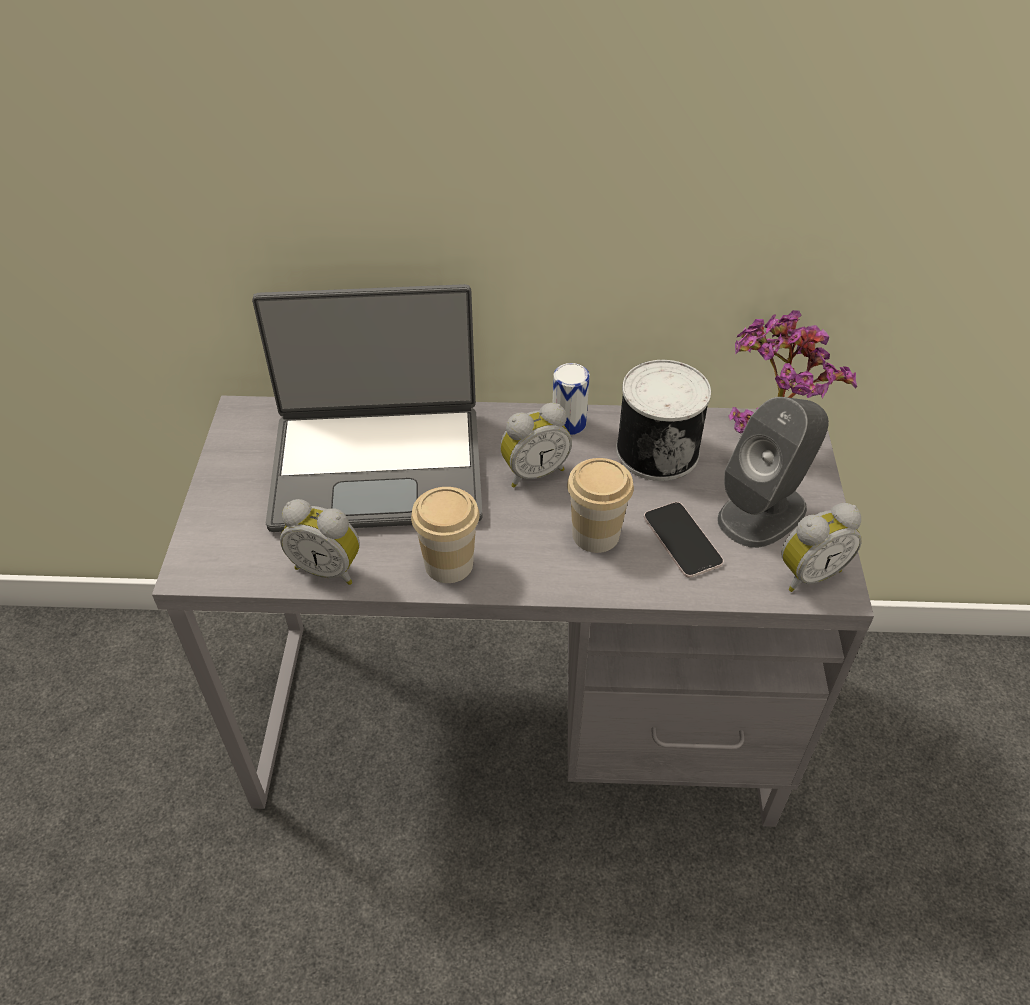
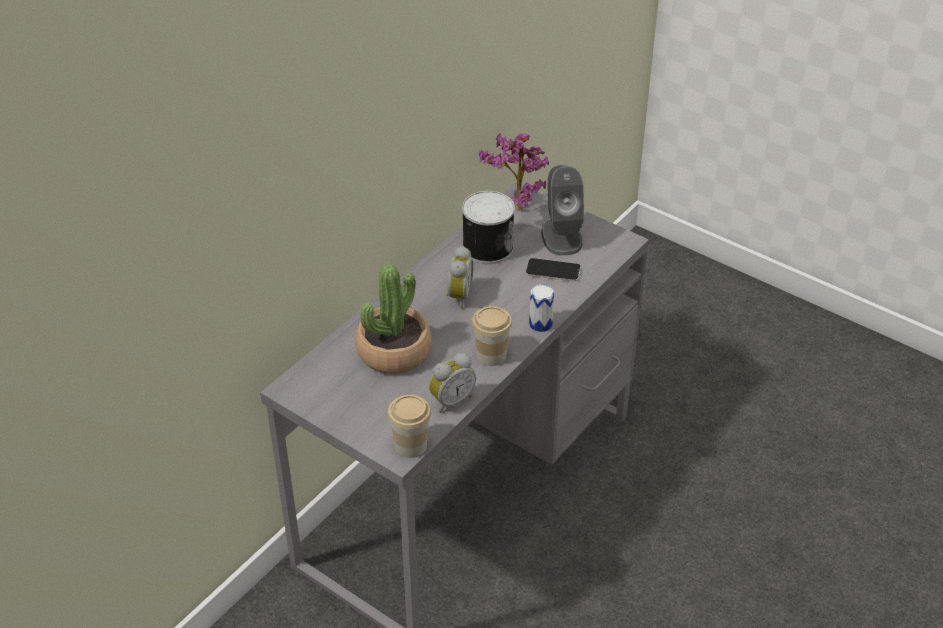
camera: 55 degrees left, 5 degrees down
laptop [252,284,482,532] -> potted plant [355,264,432,374]
can [553,363,590,435] -> can moved to [529,284,554,332]
cup [567,458,634,553] -> cup moved to [388,395,431,458]
alarm clock [781,503,862,592] -> none

